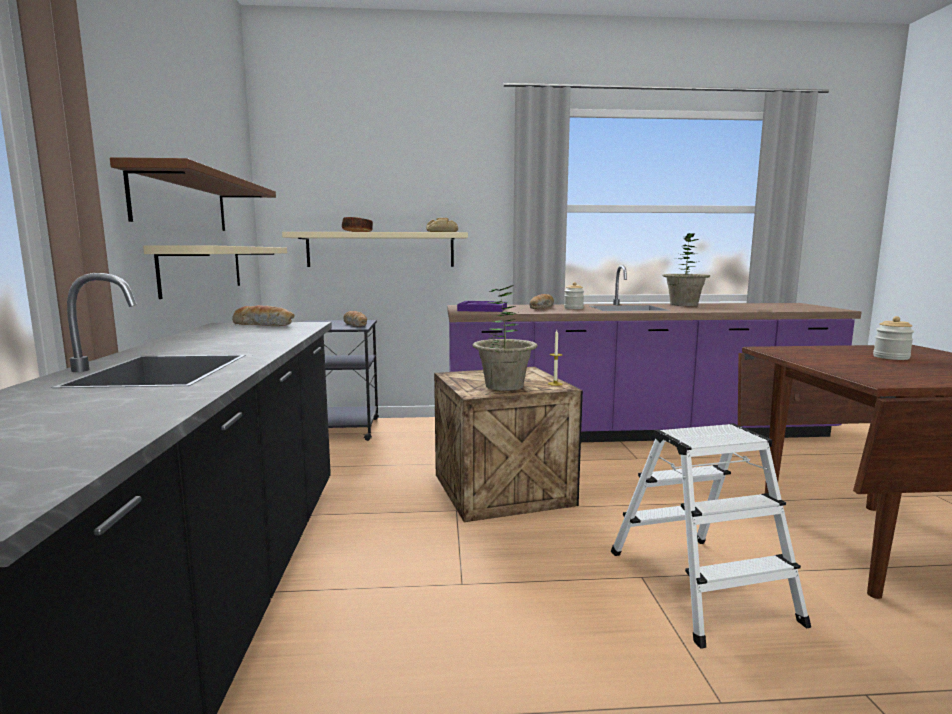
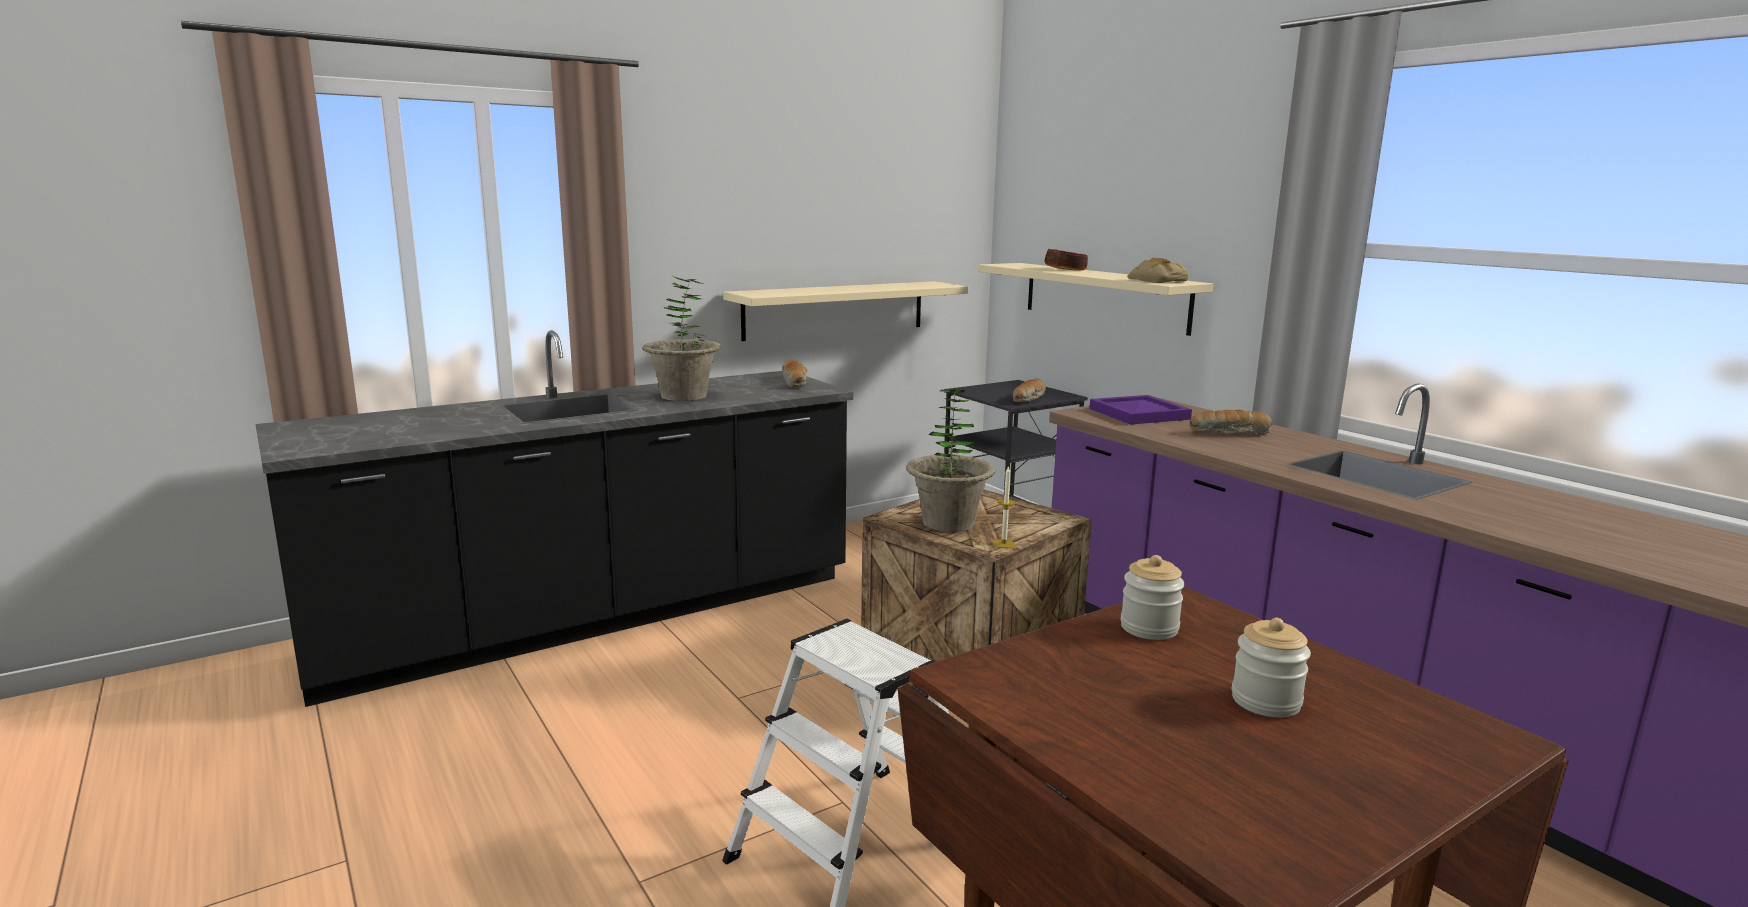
camera: 60 degrees right, 5 degrees up
brown shelf [110,157,276,231] -> none
jar [564,282,584,309] -> jar moved to [1120,555,1185,640]
potted plant [662,233,710,306] -> potted plant moved to [642,275,721,401]

